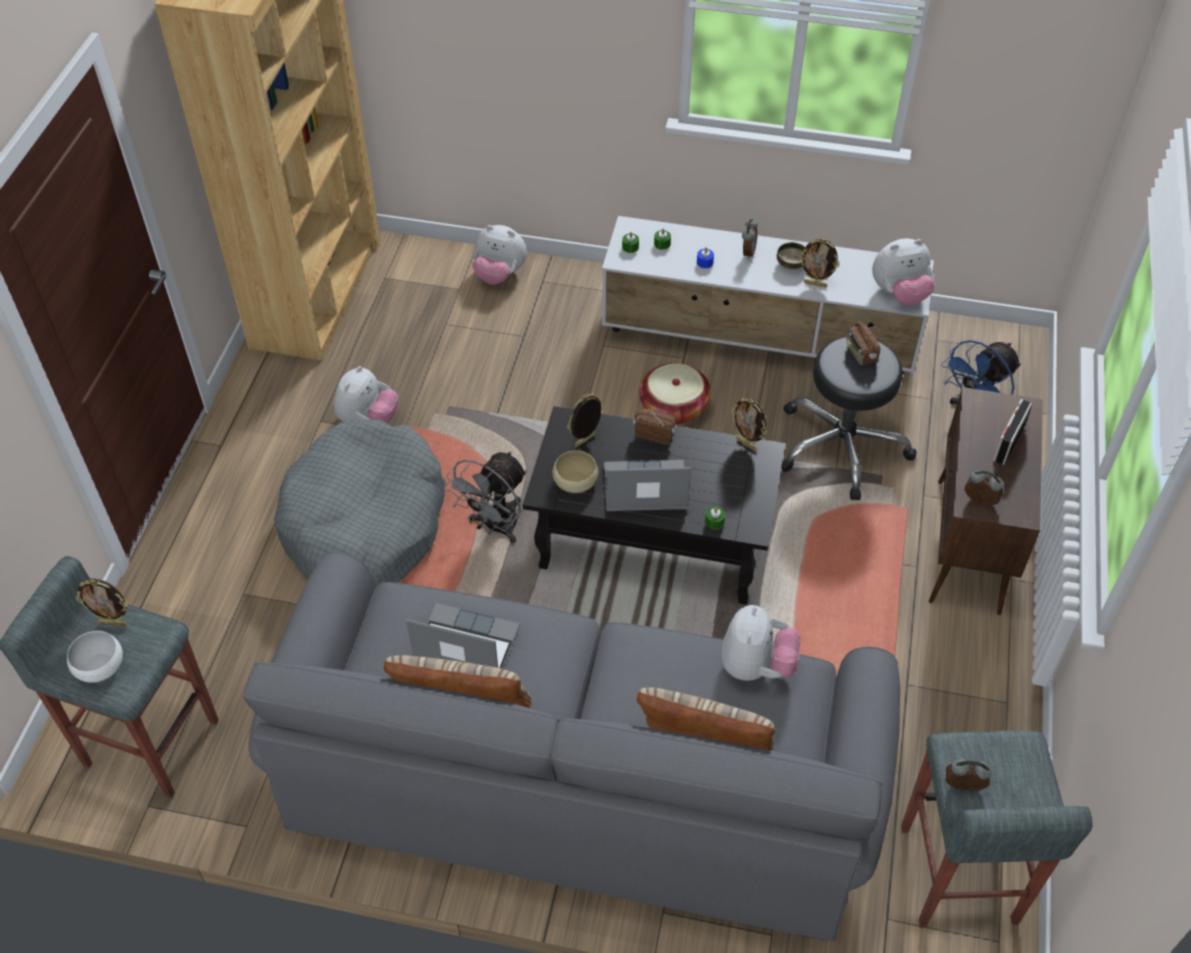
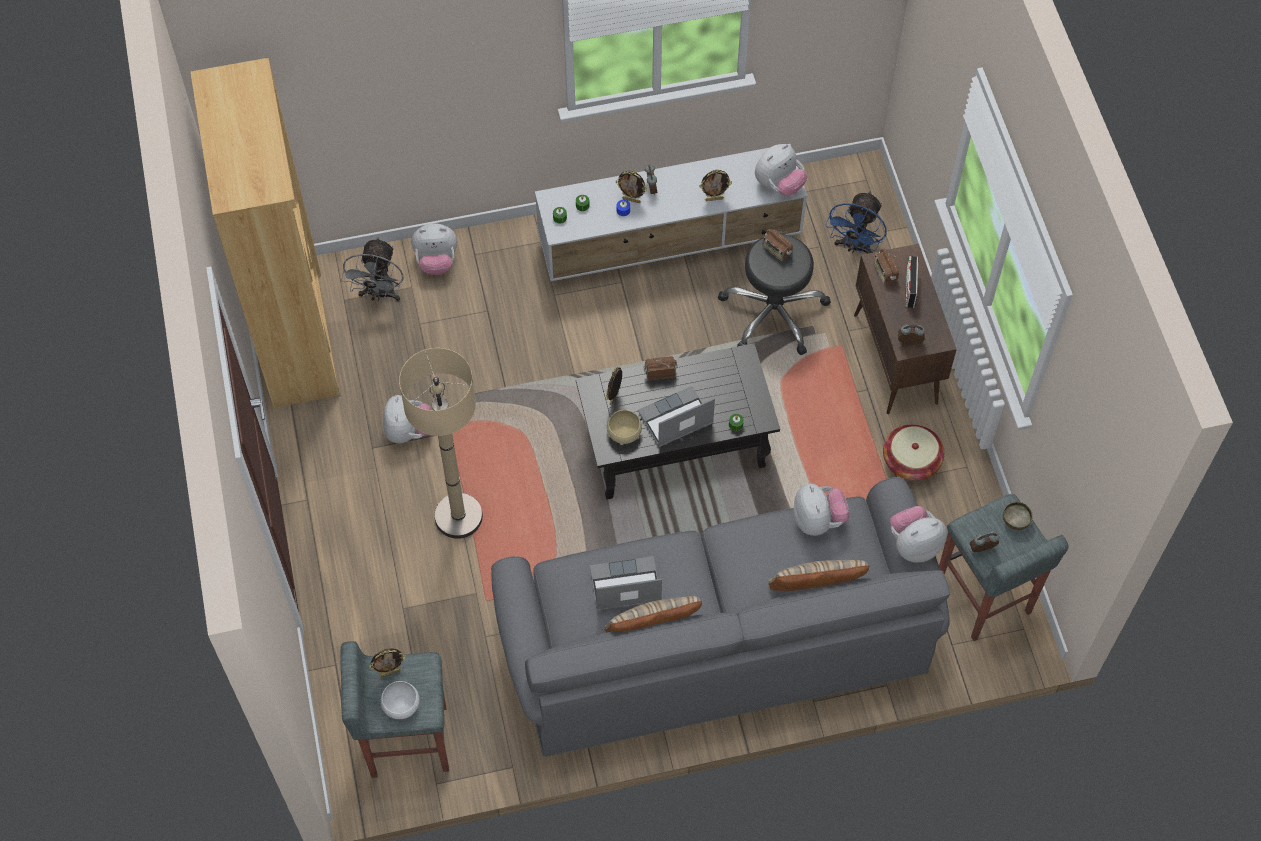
camera: 25 degrees left, 10 degrees up
grey dog bed [274,420,446,588] -> beige floor lamp [399,348,483,539]
grey fan [444,451,527,543] -> grey fan moved to [341,237,404,301]
basket [639,363,711,425] -> basket moved to [883,424,944,481]
picture frame [731,398,767,451] -> picture frame moved to [616,171,647,203]
bowl [777,242,805,269] -> bowl moved to [1003,502,1033,530]
none -> radio [874,248,899,284]
none -> plush toy [890,506,947,562]

